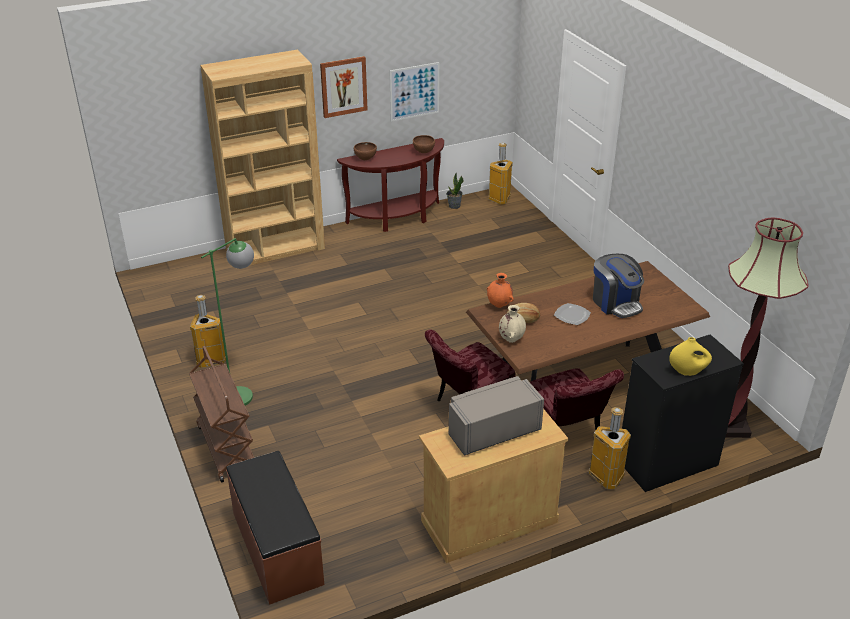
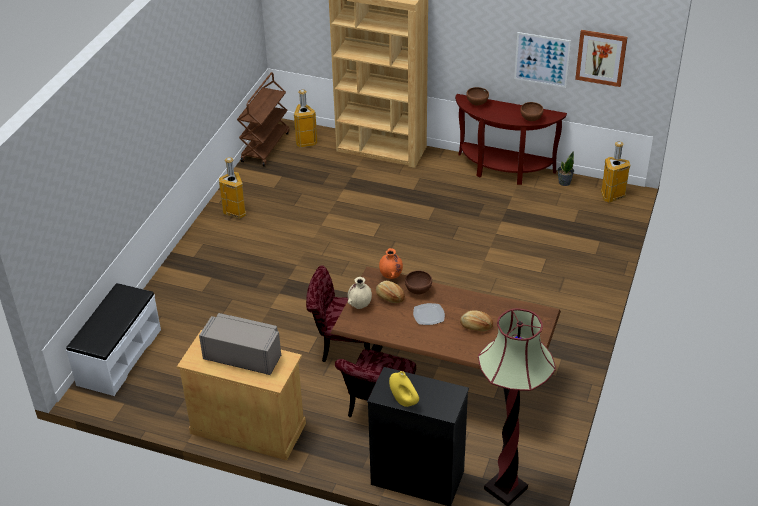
camera: 45 degrees right, 5 degrees up
brown cart [189,346,254,483] -> brown cart moved to [237,72,290,167]
green floor lamp [201,238,254,405] -> none
brown bench [226,451,324,605] -> white bench [66,283,161,396]
picture [320,56,368,118] -> picture moved to [575,30,628,87]
trash can [589,407,631,489] -> trash can moved to [294,90,317,148]
coffee machine [593,254,644,318] -> bread [460,311,493,331]
none -> brown bowl [405,271,432,294]

